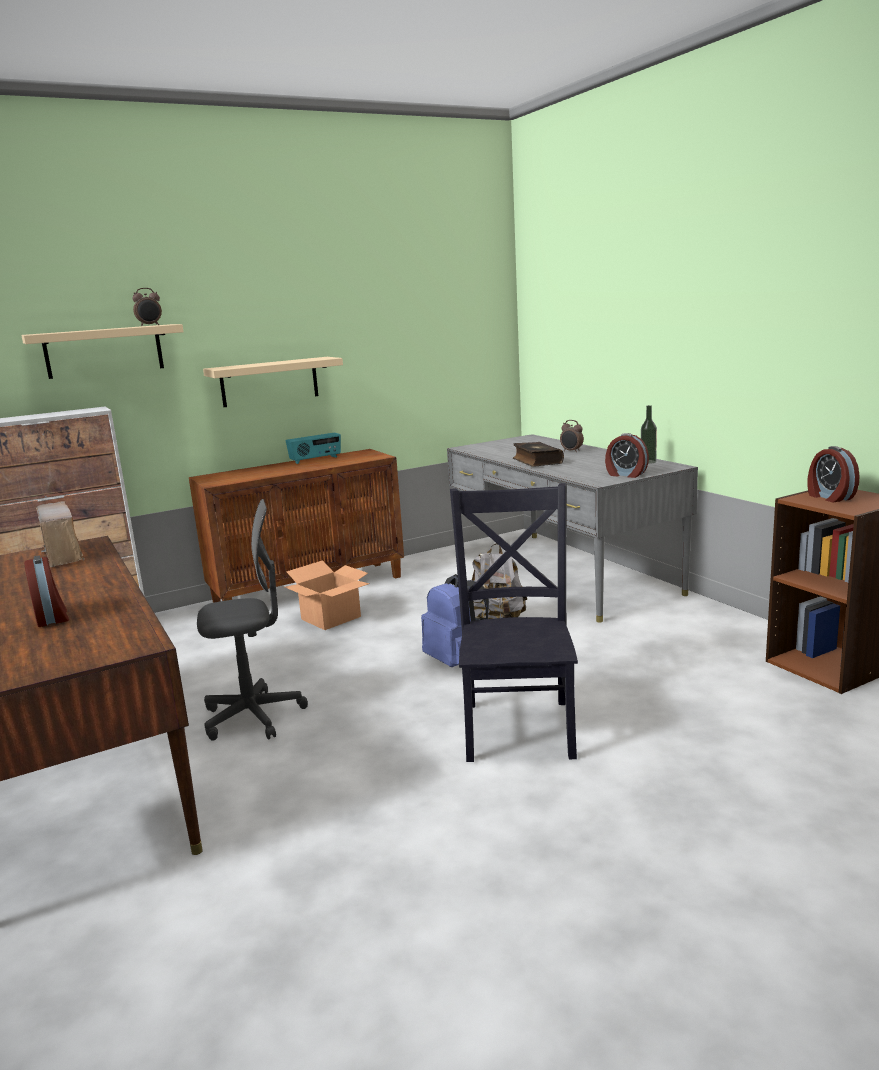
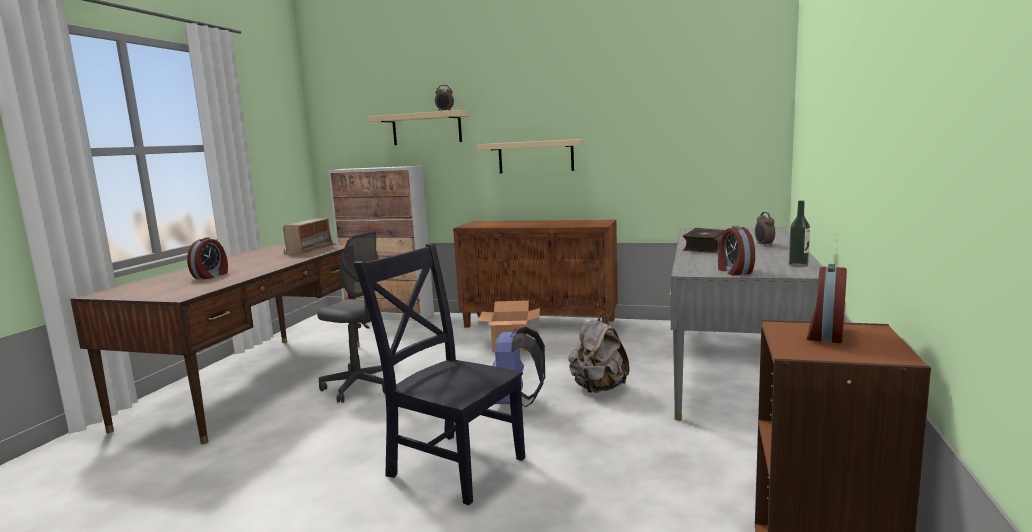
camera: 45 degrees right, 5 degrees down
radio [286,433,341,464] -> none
black chair [450,483,578,762] -> black chair turned 105 degrees counterclockwise [353,243,525,505]

